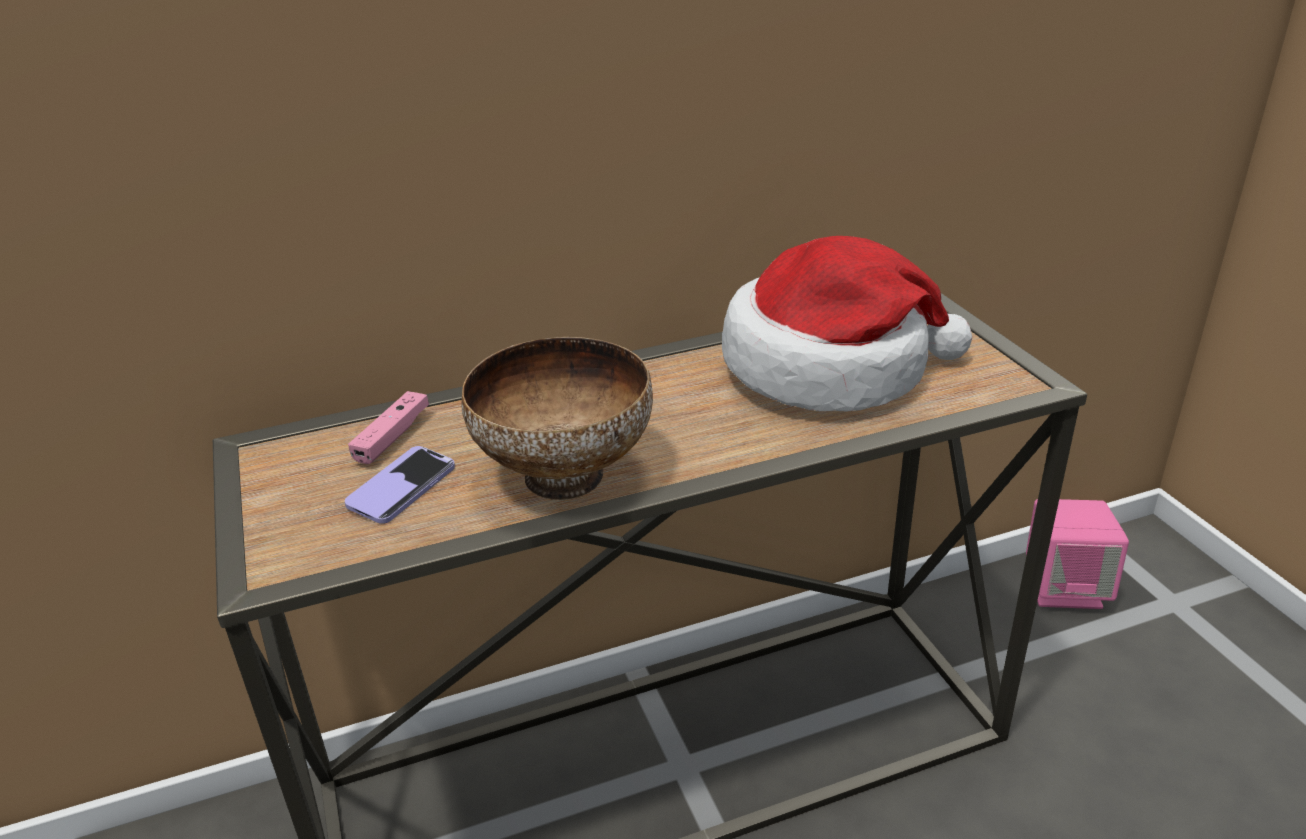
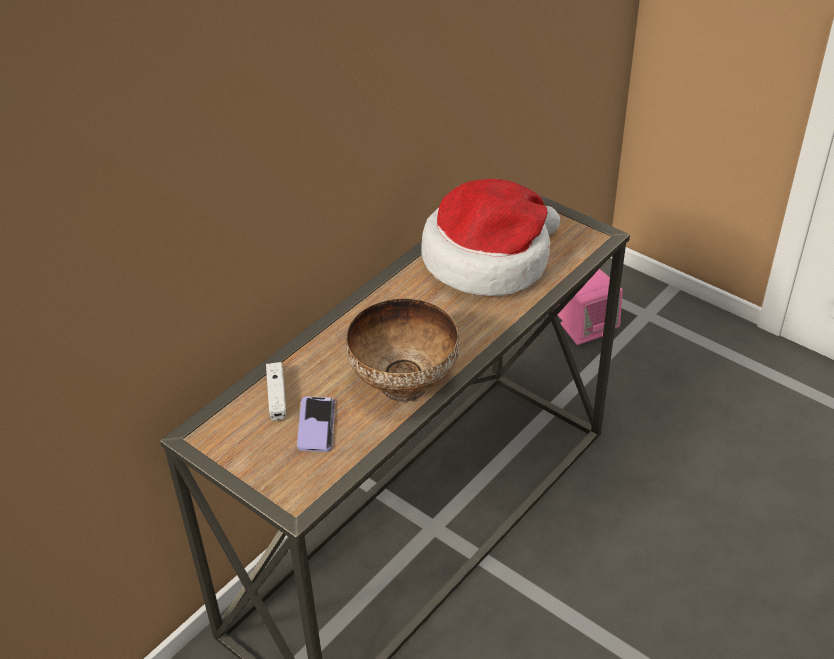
camera: 30 degrees left, 10 degrees up
pink game controller [348,391,429,464] -> white game controller [266,362,286,421]

